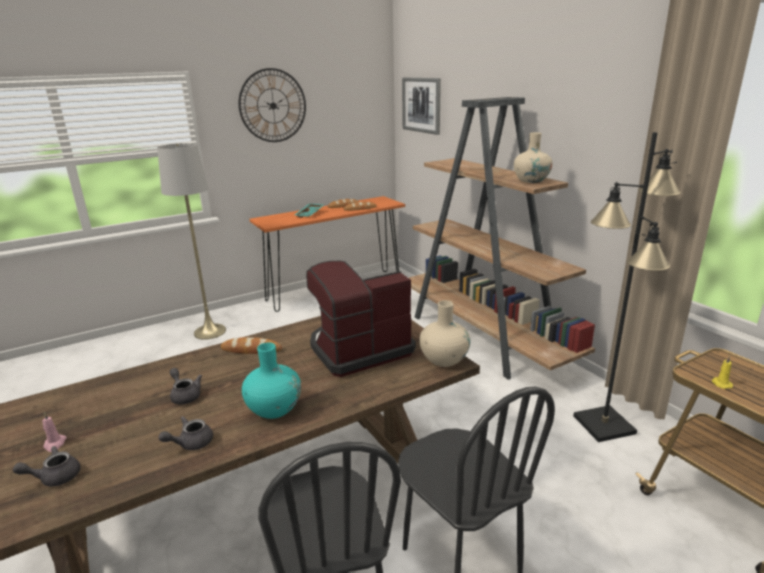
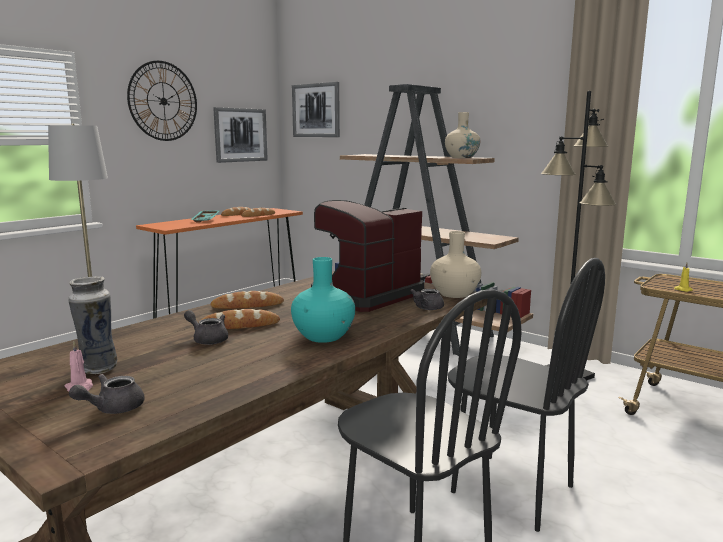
camera: 20 degrees left, 10 degrees down
grey teapot [159,416,213,450] -> grey teapot moved to [410,289,444,310]
none -> vase [68,276,118,374]
none -> bread [200,309,280,329]
none -> picture [213,107,268,163]

